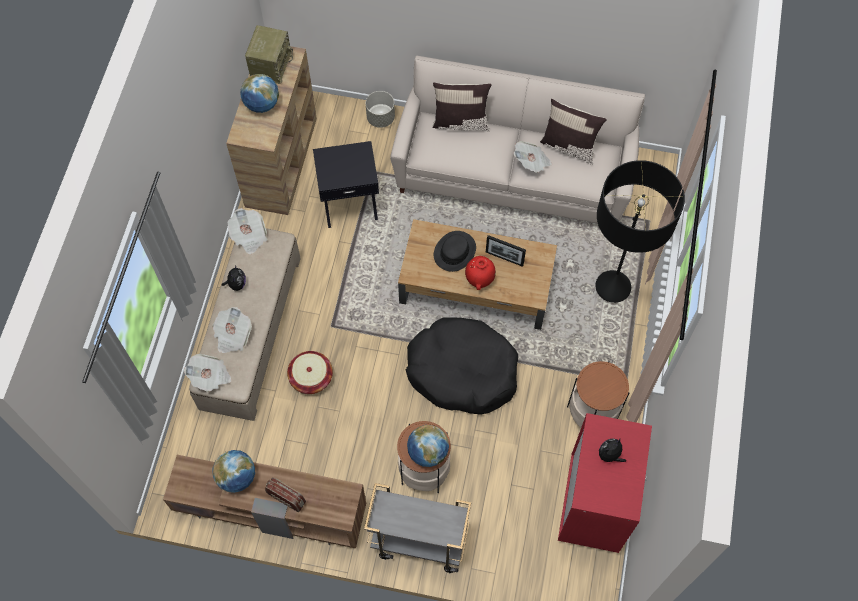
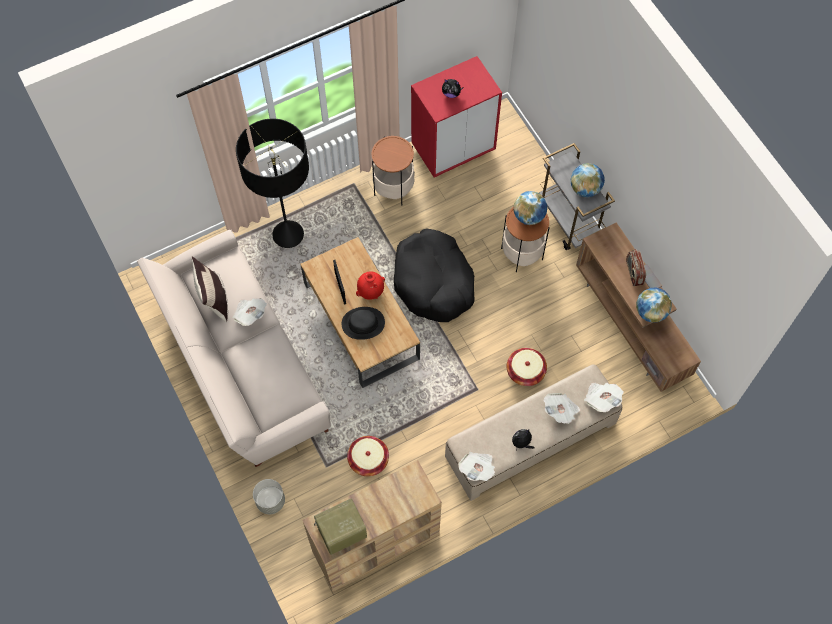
camera: 130 degrees left, 0 degrees up
globe [240,74,279,113] -> globe moved to [571,163,605,197]
black side table [313,141,379,228] -> basket [347,436,389,476]
pillow [432,82,492,132] -> none

